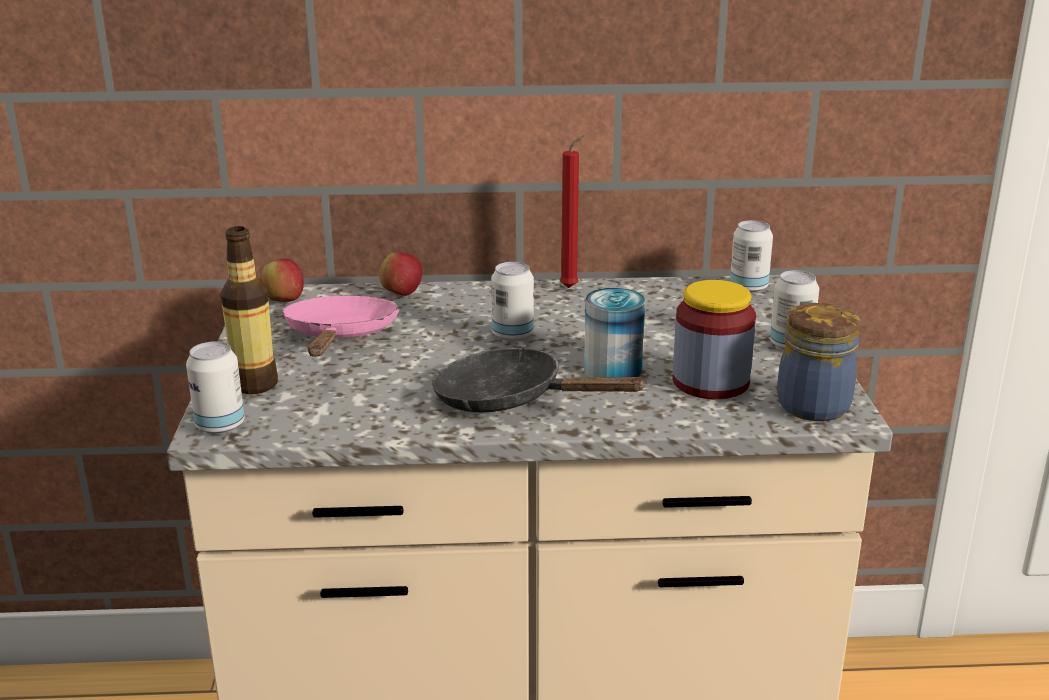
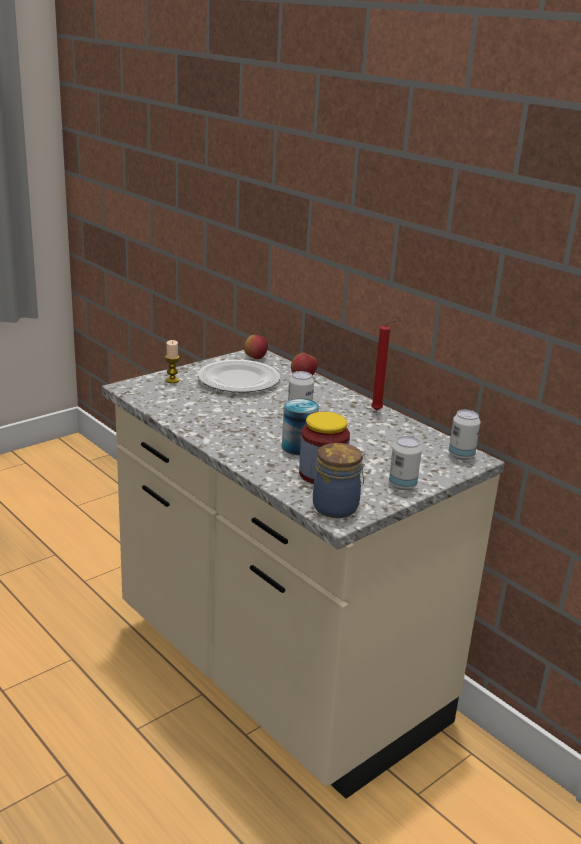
camera: 50 degrees right, 0 degrees up
can [186,341,245,435] -> none
bottle [220,226,278,394] -> candle [165,340,179,383]
pink frying pan [282,295,400,357] -> plate [198,360,280,393]
black frying pan [432,347,647,412] -> none

